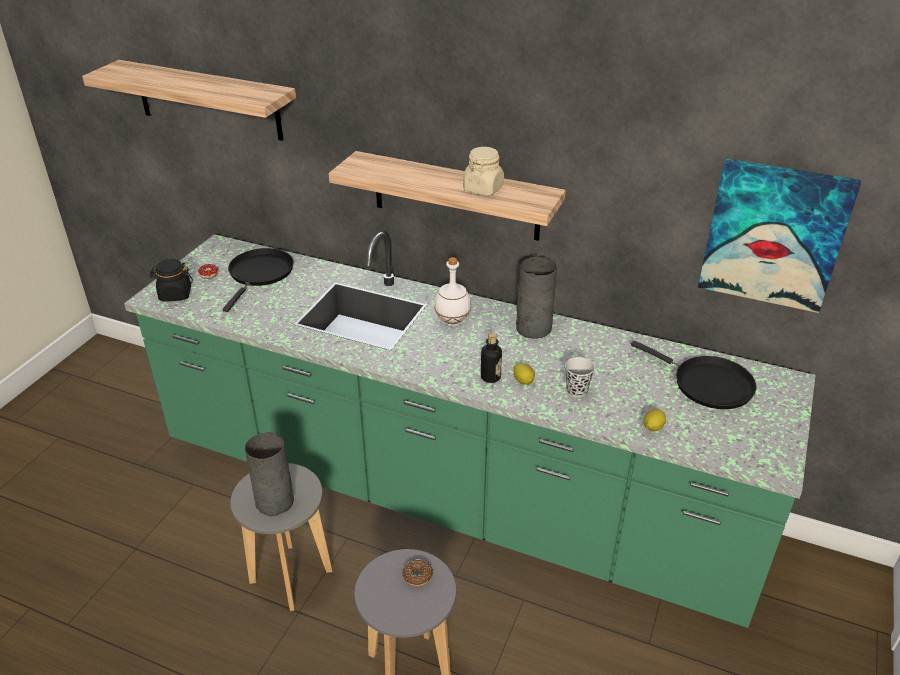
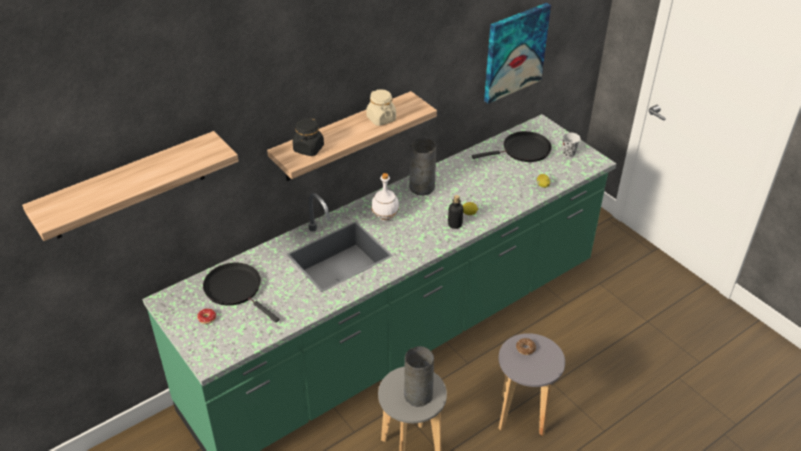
camera: 60 degrees left, 5 degrees up
black jar [150,259,193,301] -> black jar moved to [293,117,324,156]
black cup [565,357,595,398] -> black cup moved to [562,132,581,157]

